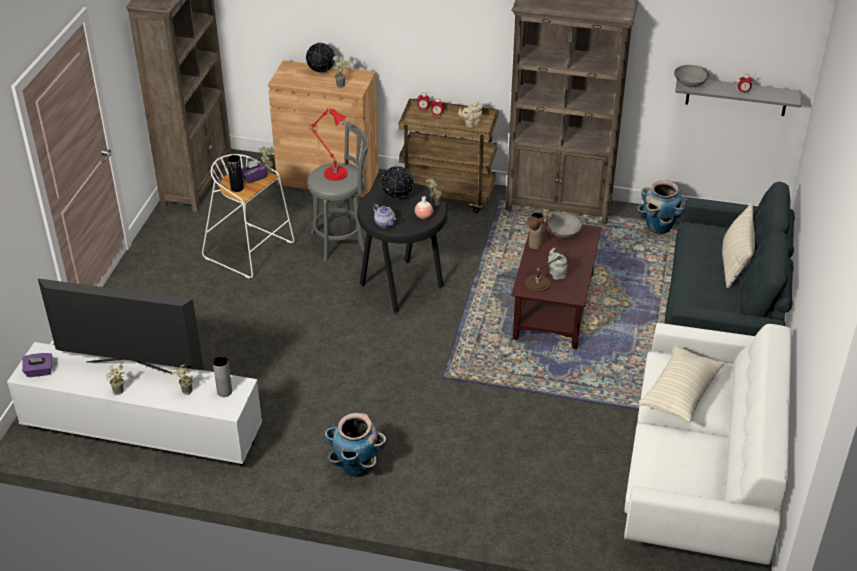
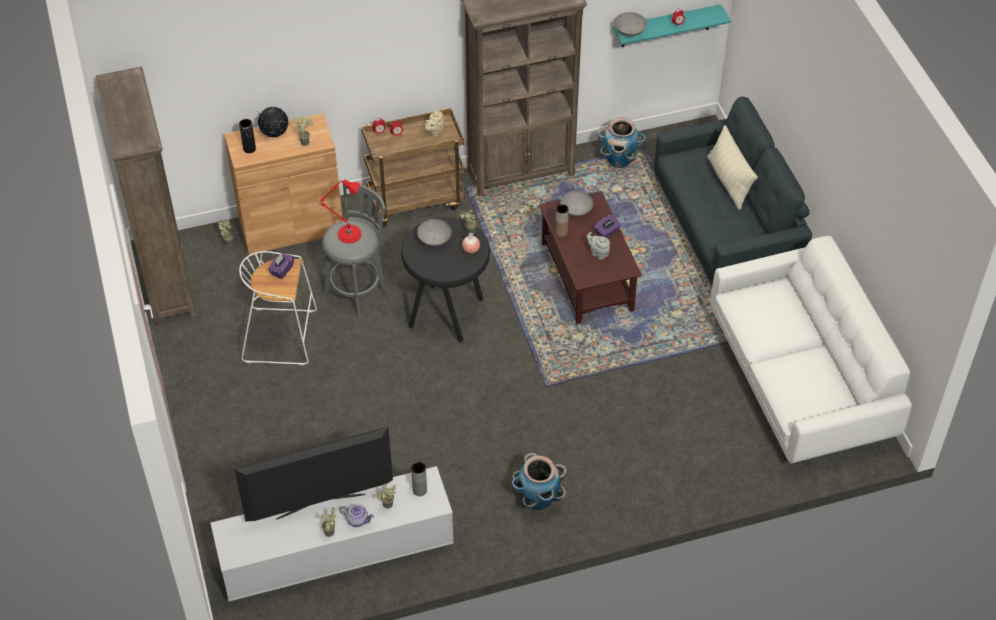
camera: 30 degrees left, 10 degrees up
purple tissue box [22,353,52,377] -> purple tissue box moved to [594,214,621,238]
black vase [227,155,244,192] -> black vase moved to [239,119,256,153]
teapot [373,204,396,228] -> teapot moved to [339,504,374,527]
globe [381,166,413,199] -> grey bowl [417,219,452,246]
brown table lamp [525,216,565,292] -> none
beige pillow [639,345,725,423] -> none
grey shelf [675,80,802,116] -> turquoise shelf [613,4,731,47]

